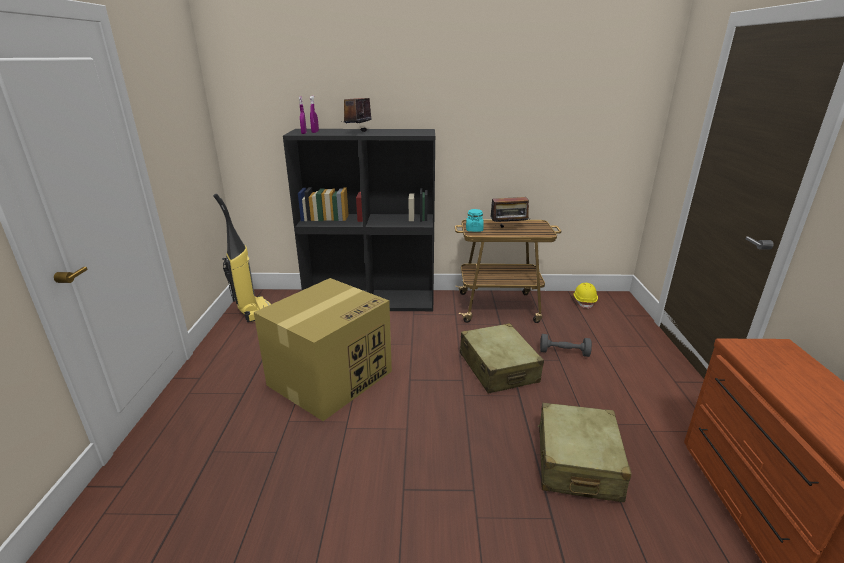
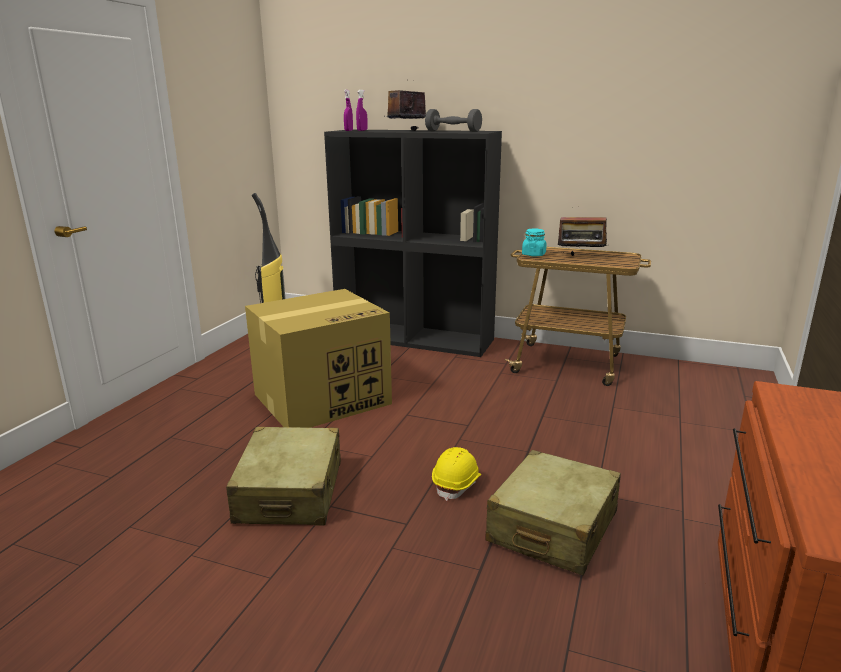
camera: 20 degrees right, 5 degrees down
beige suitcase [460,323,544,394] -> beige suitcase moved to [226,427,341,526]
grey dumbbell [540,334,592,357] -> grey dumbbell moved to [425,109,482,132]
yellow hard hat [573,283,598,309] -> yellow hard hat moved to [432,447,481,501]

